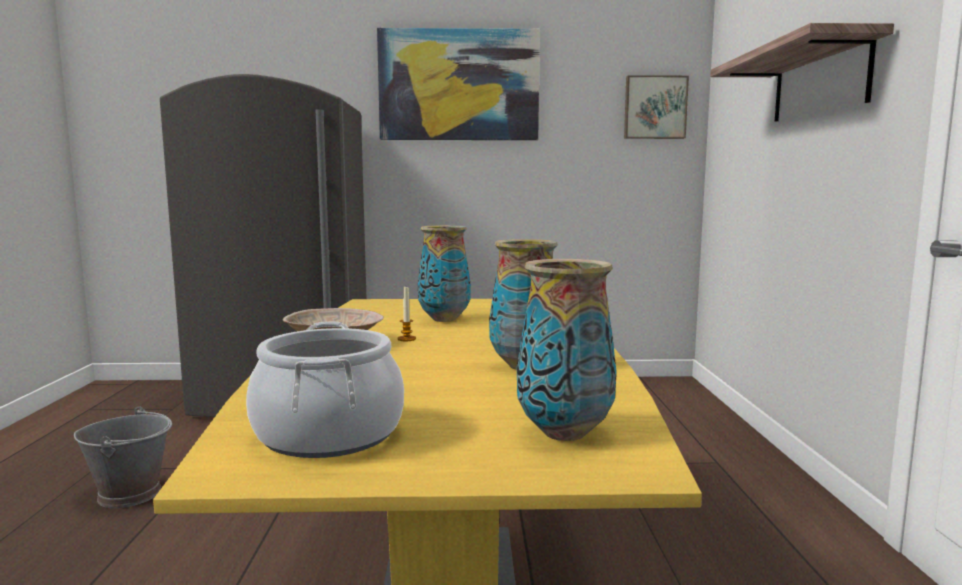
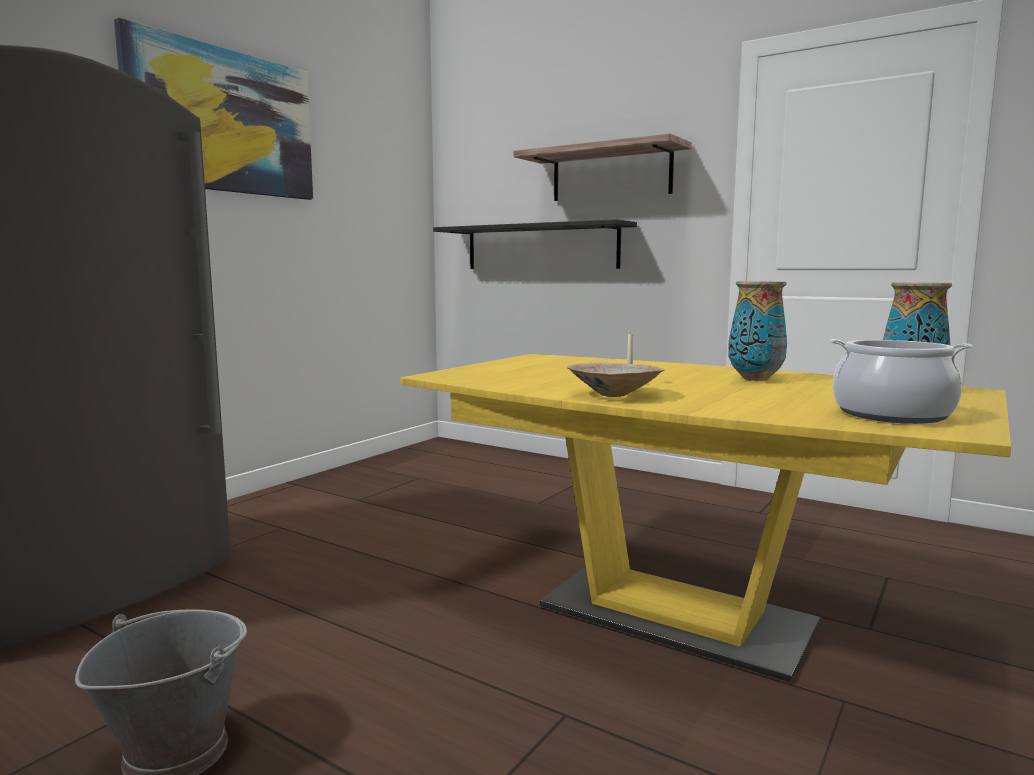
camera: 55 degrees left, 0 degrees up
vase [418,225,471,322] -> none
picture [624,75,689,139] -> none
none -> black shelf [433,219,637,269]

